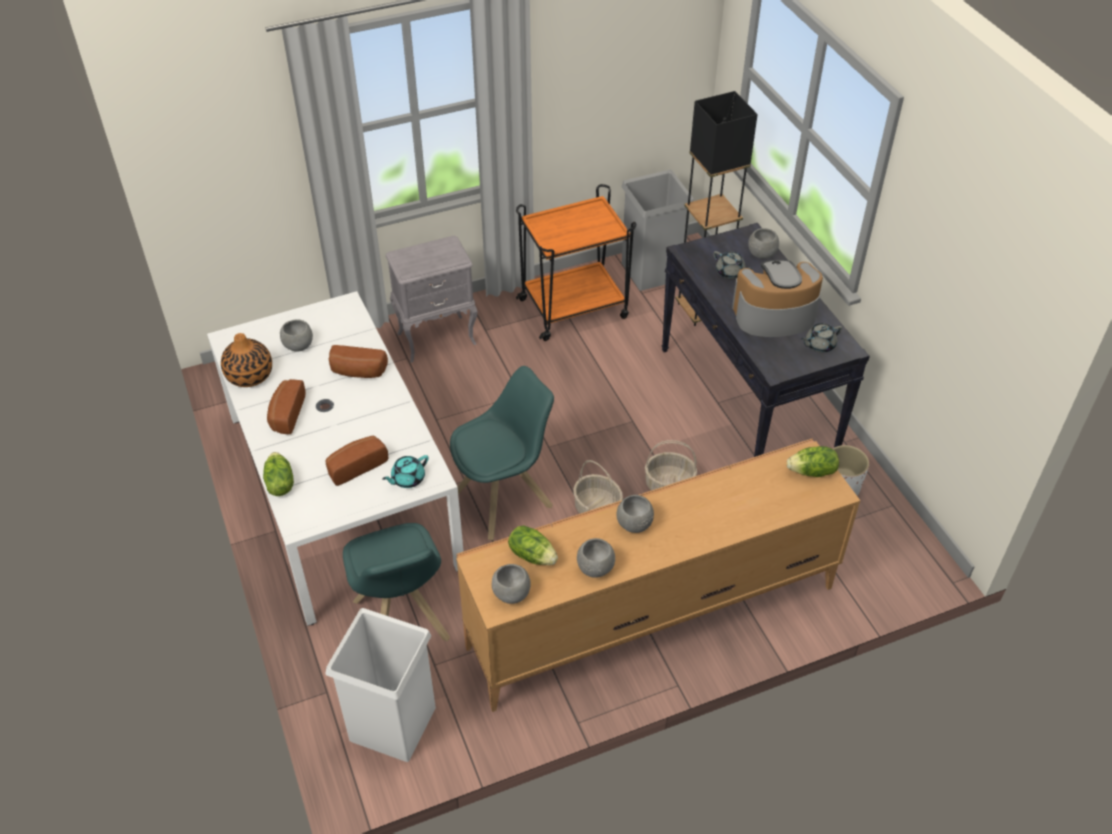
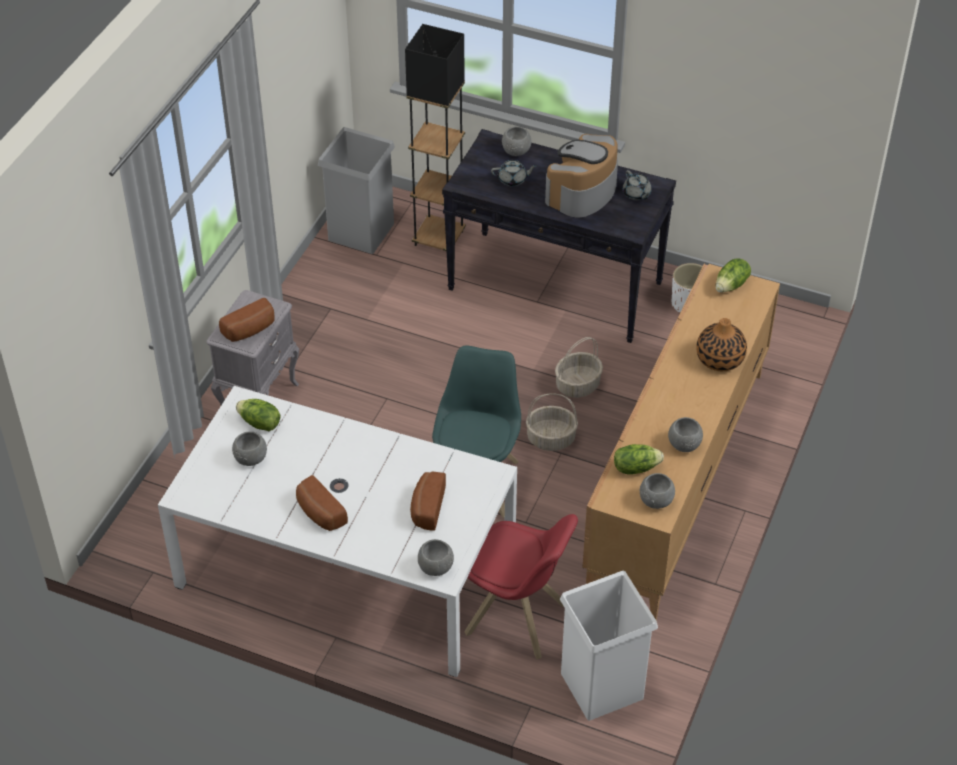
camera: 45 degrees left, 0 degrees up
vase [221,333,272,387] -> vase moved to [696,318,747,371]
lettuce [263,452,294,496] -> lettuce moved to [236,399,281,431]
bread [329,345,388,378] -> bread moved to [219,298,275,342]
turquoise chair [343,523,450,641] -> red chair [464,514,578,659]
turquoise teapot [382,455,429,488] -> none
orange cart [516,184,636,341] -> none
grey bowl [616,495,654,533] -> grey bowl moved to [418,539,454,576]
grey teapot [801,323,842,353] -> grey teapot turned 45 degrees counterclockwise [623,170,652,200]

